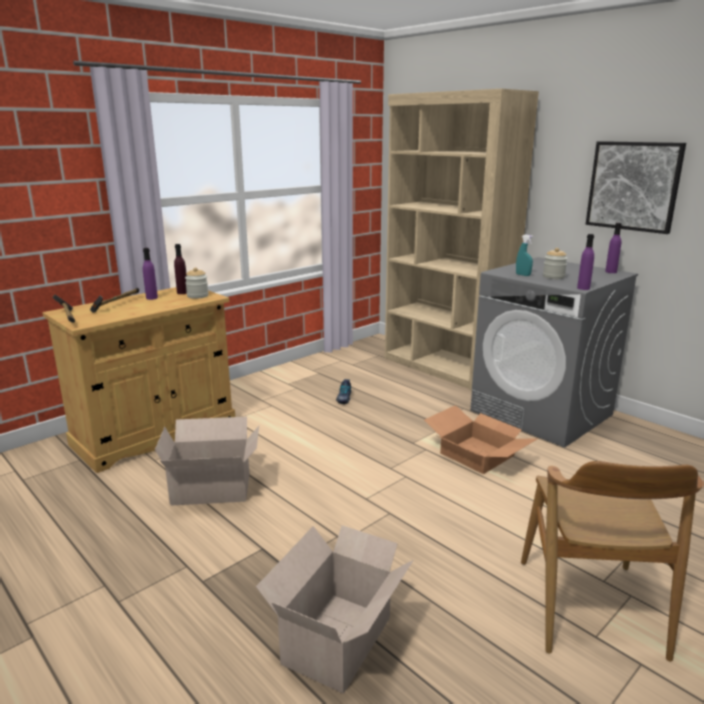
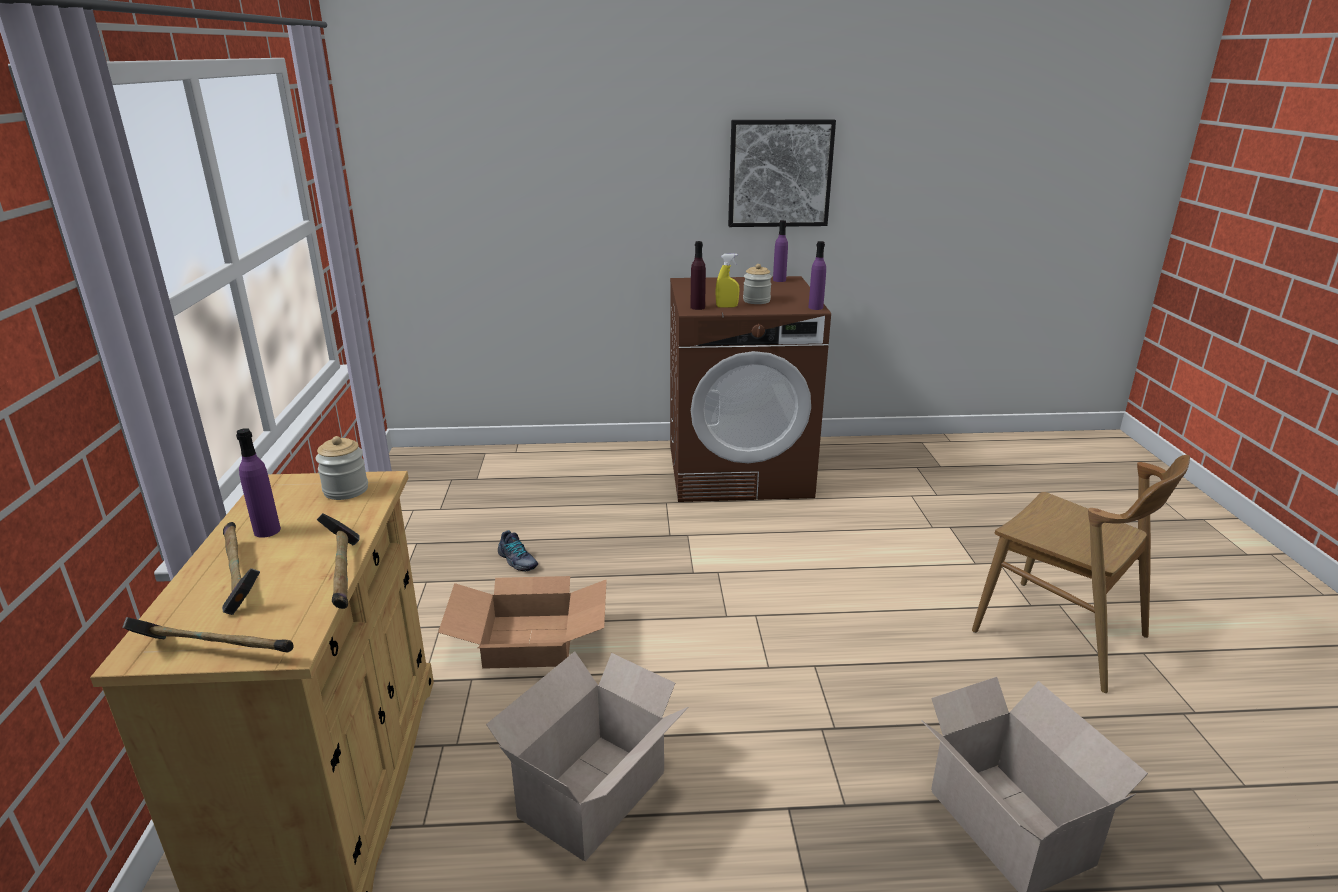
camera: 50 degrees left, 5 degrees up
purple bottle [174,244,187,294] -> purple bottle moved to [691,241,706,310]
beige bookcase [385,89,539,391] -> none
cardboard box [424,405,538,474] -> cardboard box moved to [438,576,607,669]
grey washing machine [470,257,638,448] -> brown washing machine [670,276,831,502]
turquoise spray bottle [516,234,533,276] -> yellow spray bottle [716,253,740,308]
none -> hammer [317,513,359,609]

